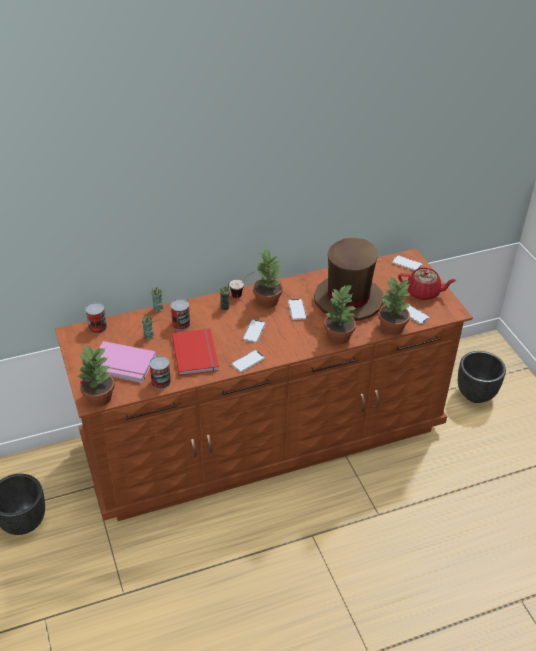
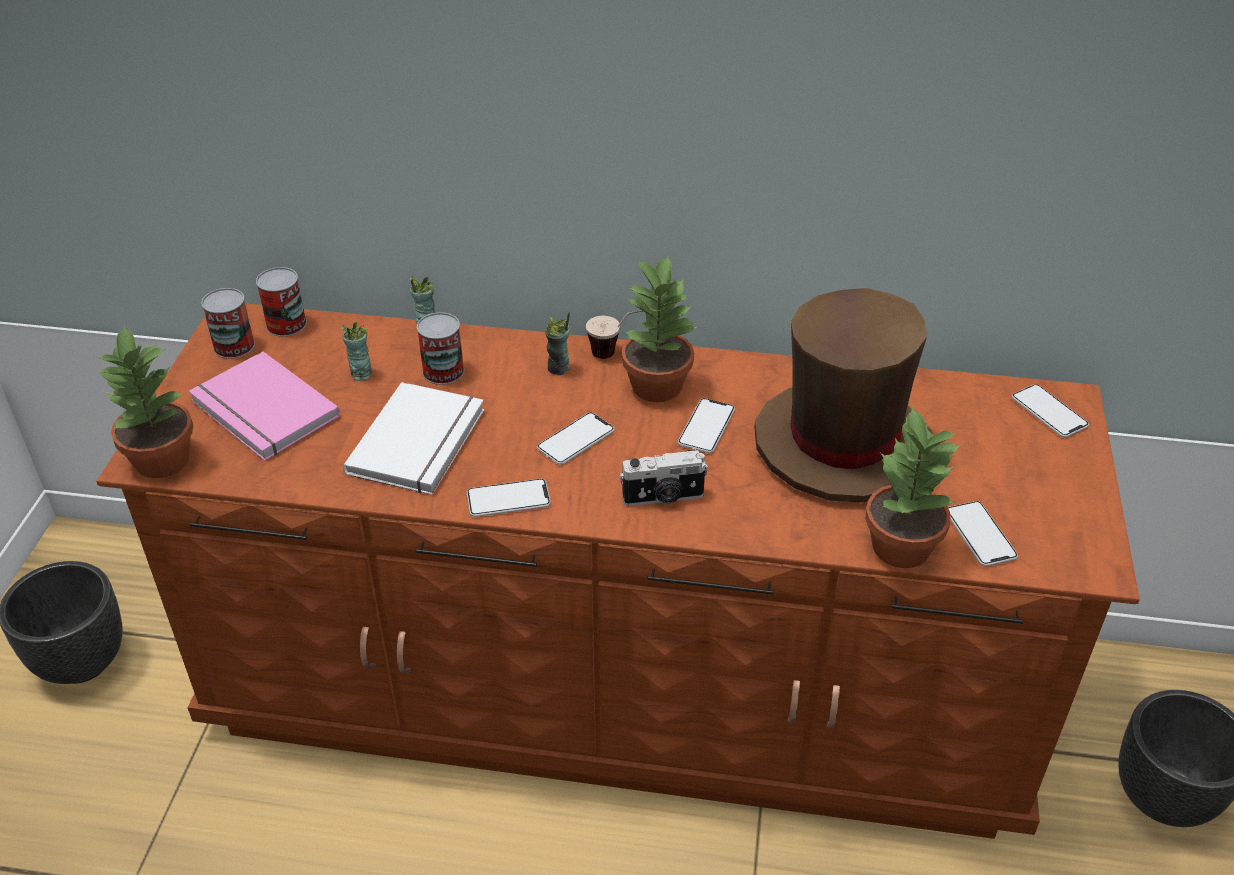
camera: 30 degrees right, 0 degrees up
can [149,356,171,389] -> can moved to [201,288,255,359]
red book [172,329,219,376] -> white book [343,382,484,495]
potted plant [324,284,356,345] -> none
red teapot [398,268,457,300] -> none
none -> camera [619,450,708,506]

